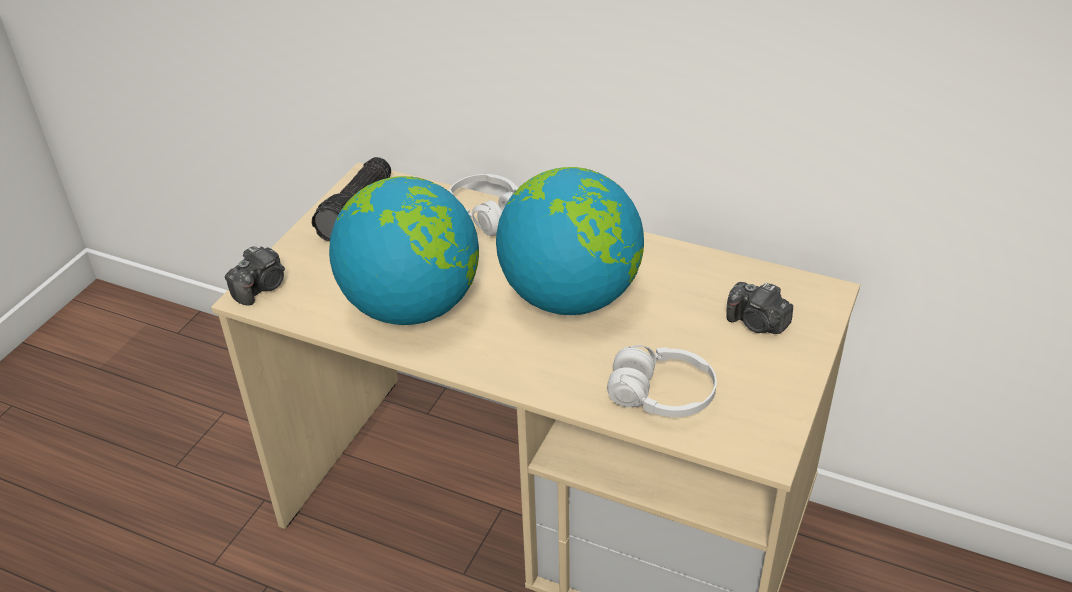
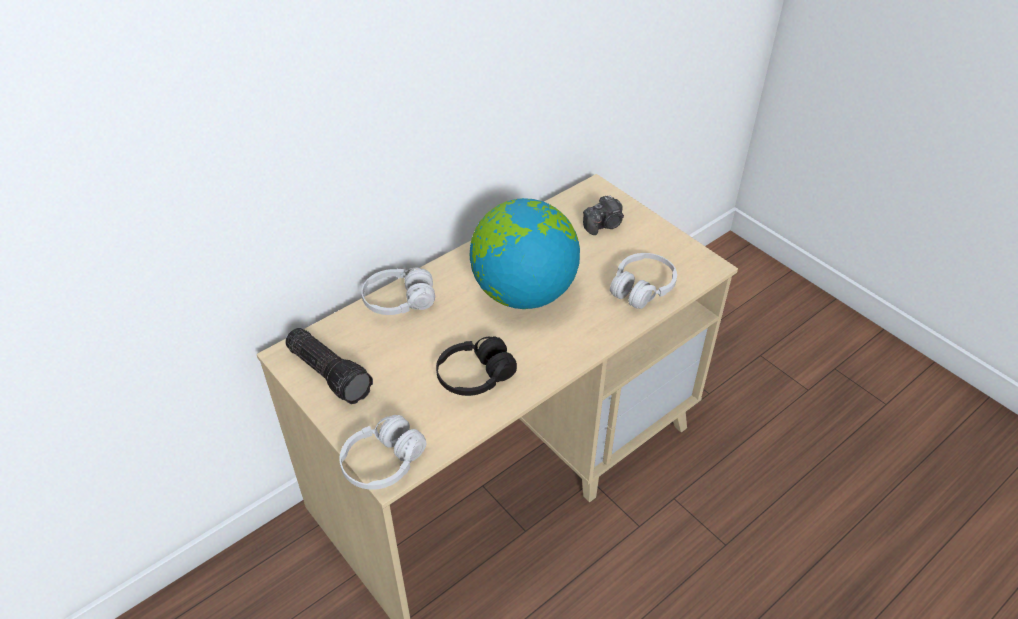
camera: 65 degrees left, 5 degrees up
camera [225,245,285,305] -> white headphones [340,415,426,490]
globe [329,176,479,325] -> black headphones [436,337,517,396]

